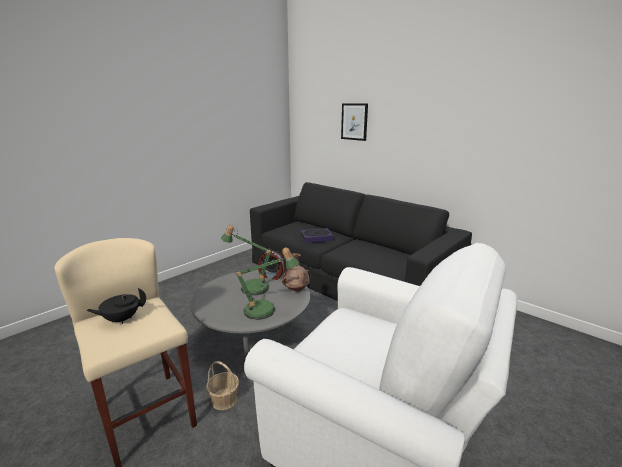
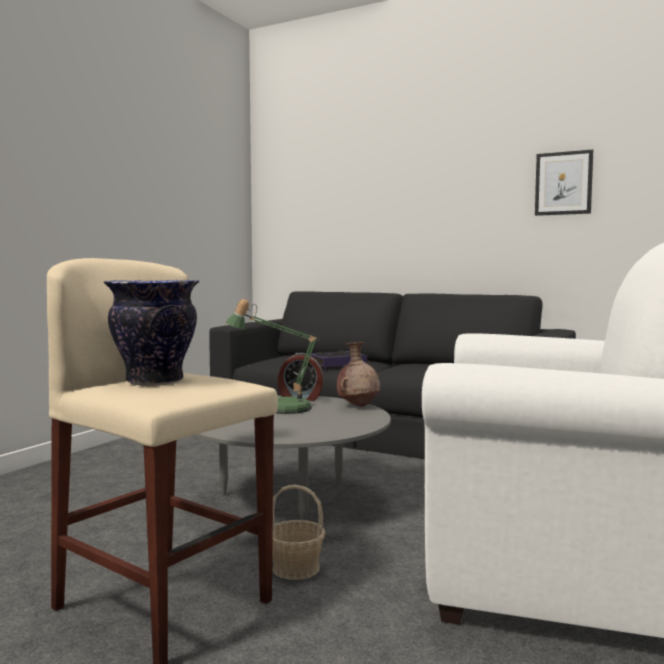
camera: 15 degrees left, 15 degrees down
black teapot [86,288,146,324] -> vase [103,280,199,386]
table lamp [236,247,299,320] -> none
picture [341,103,368,141] -> picture moved to [535,150,593,216]

